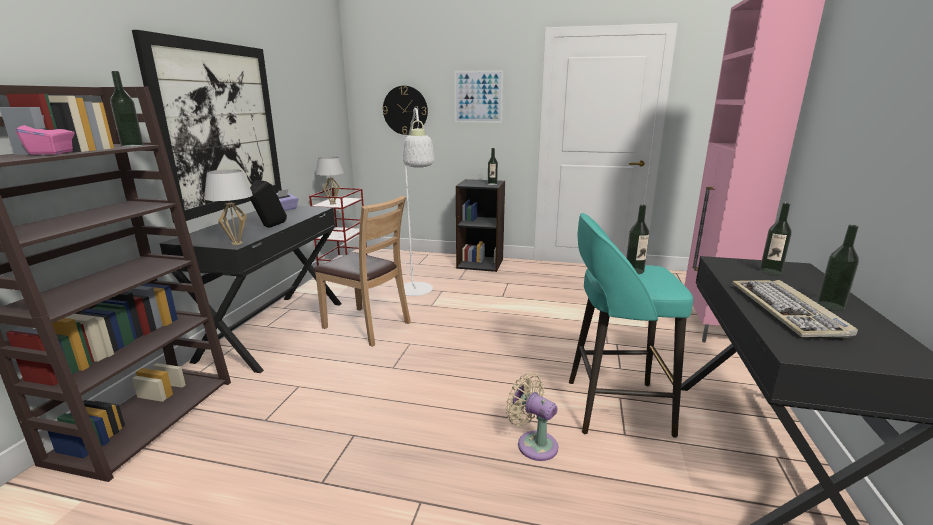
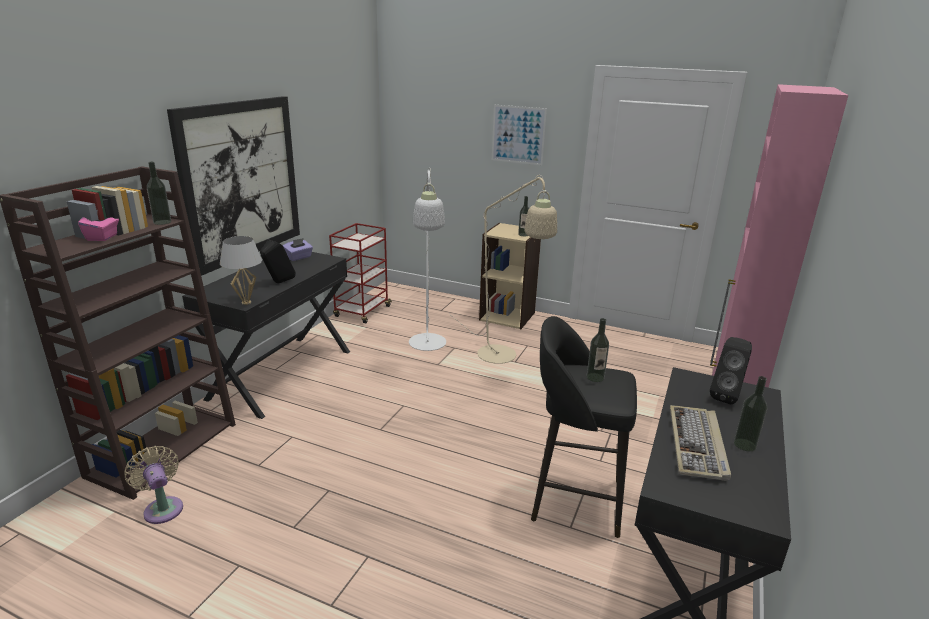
camera: 10 degrees right, 5 degrees up
brown chair [313,196,411,347] -> none
white table lamp [316,157,344,205] -> none
wall clock [383,86,428,135] -> none
black bookcase [456,179,505,272] -> beige bookcase [479,223,541,329]
beige fan [506,373,558,461] -> beige fan moved to [124,446,183,524]
turquoise stool [569,213,693,438] -> black stool [531,316,637,538]
bottle [760,203,792,275] -> black speaker [710,337,752,404]
none -> beige floor lamp [448,175,557,364]

